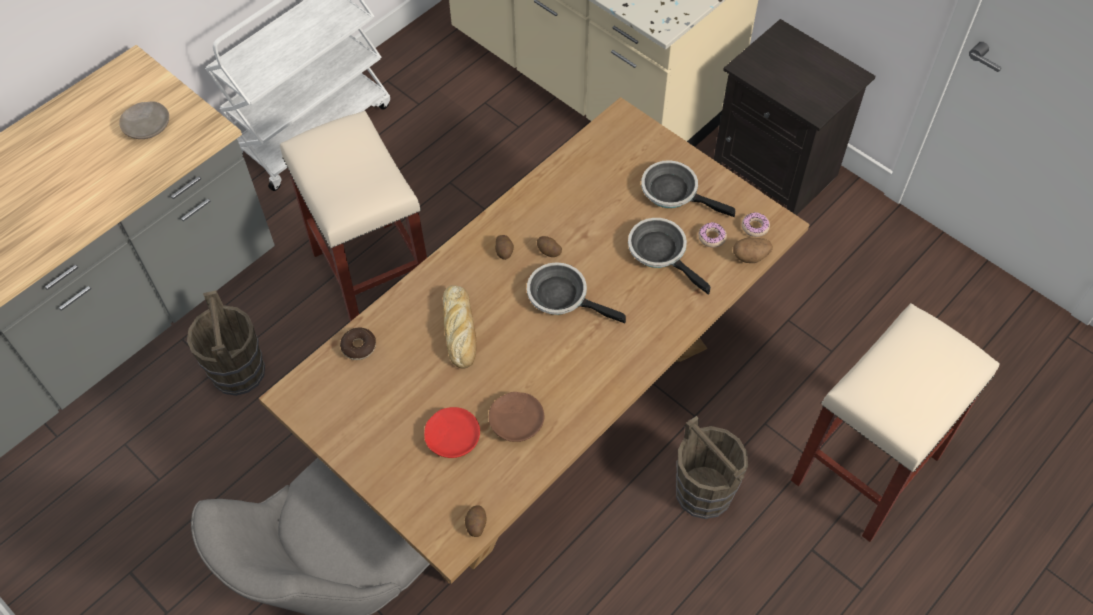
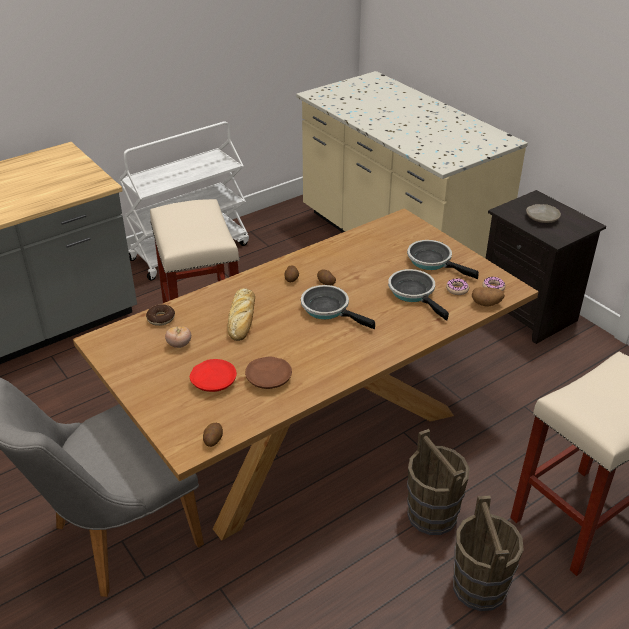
camera: 10 degrees right, 20 degrees down
beige plate [119,101,169,139] -> beige plate moved to [526,204,561,223]
brown bucket [187,290,265,396] -> brown bucket moved to [453,496,523,611]
none -> tomato [165,326,191,348]

